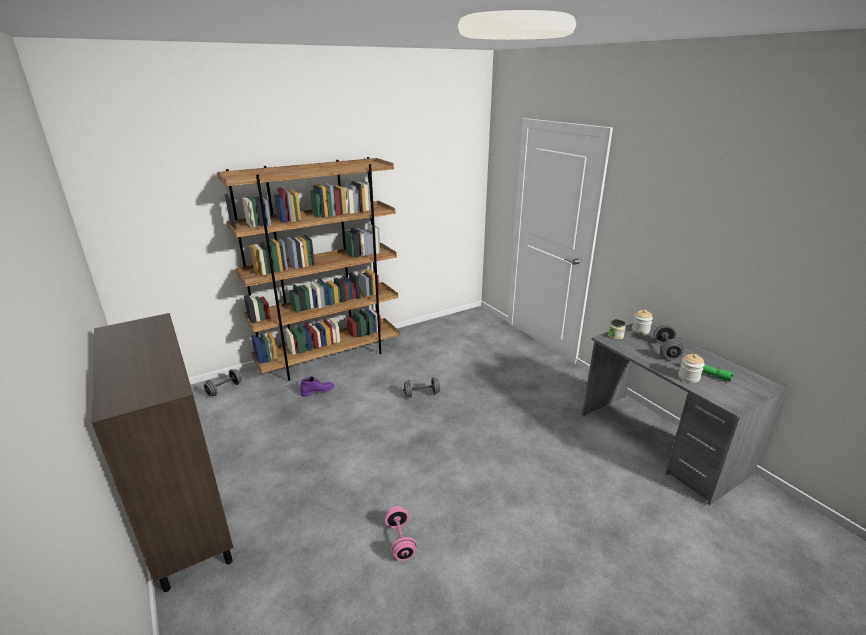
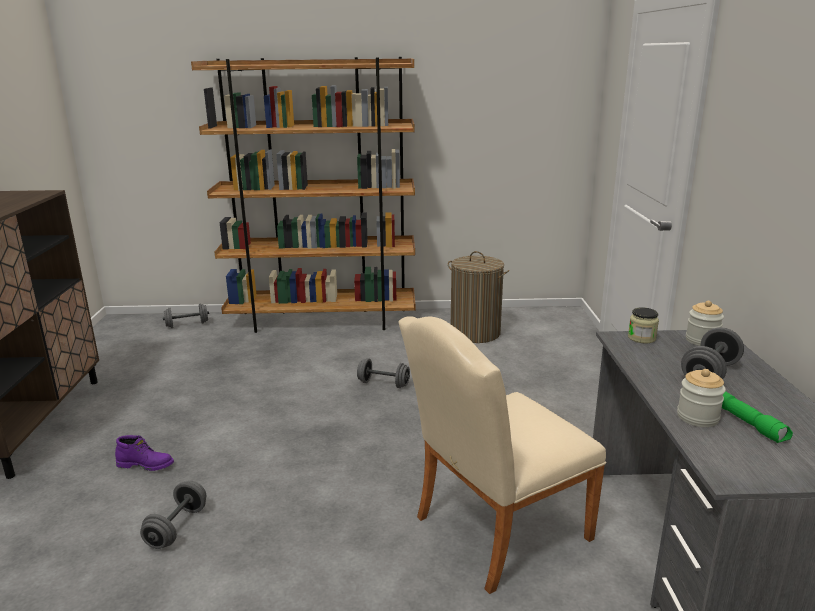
camera: 30 degrees right, 5 degrees down
purple boot [300,377,334,397] -> purple boot moved to [115,435,174,471]
pink dumbbell [385,506,417,561] -> grey dumbbell [140,481,206,549]
none -> beige chair [399,316,606,594]
none -> laundry basket [448,251,509,343]

